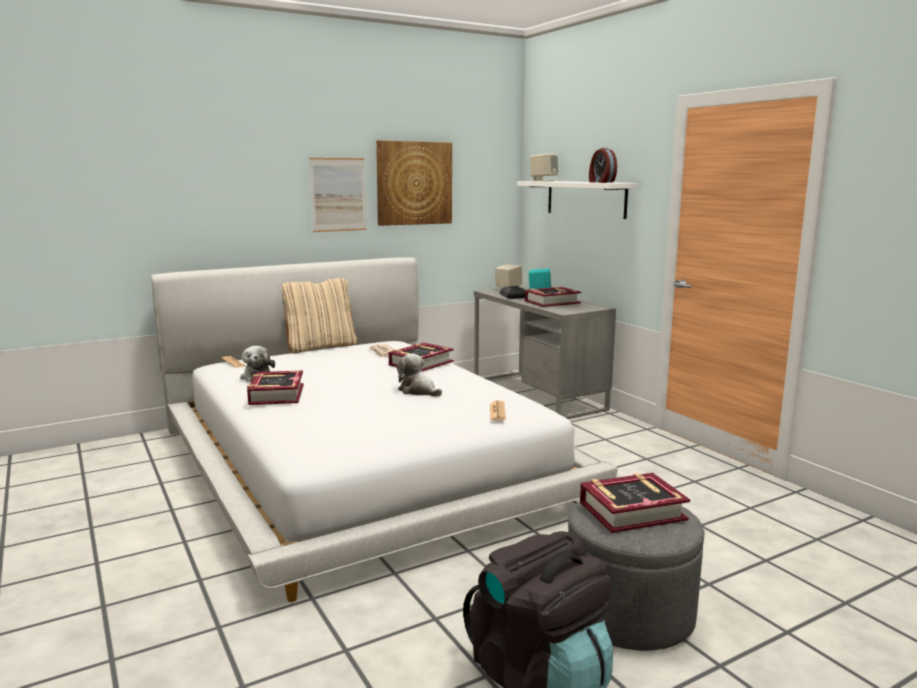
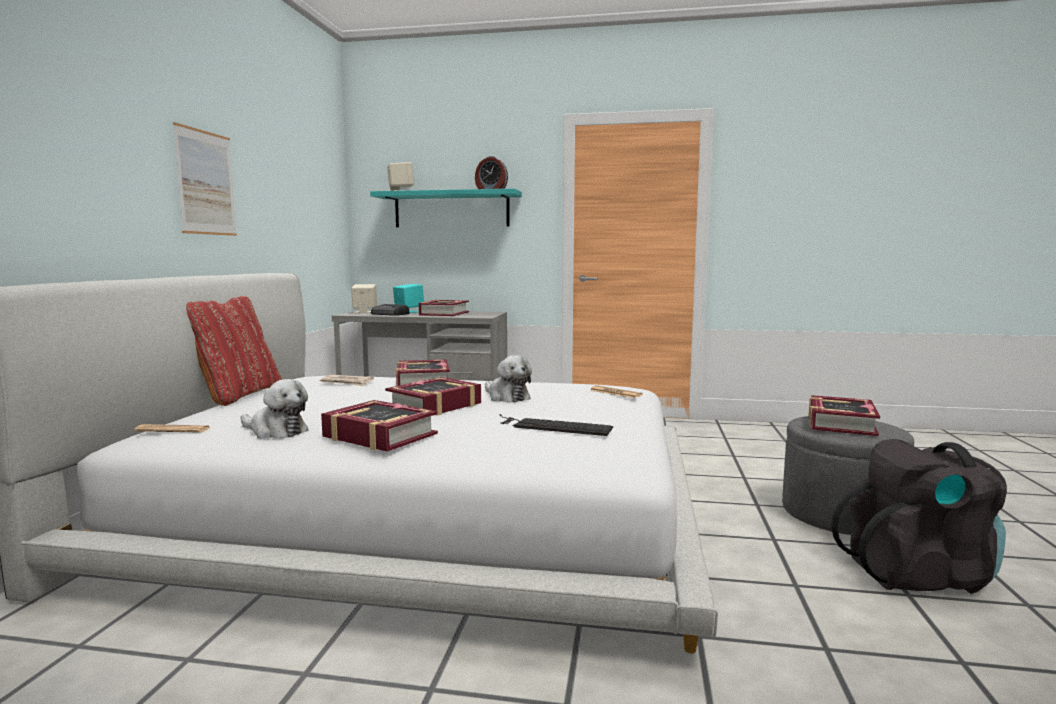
camera: 50 degrees left, 5 degrees down
beige pillow [281,278,357,353] -> red pillow [186,296,283,406]
picture [376,140,452,226] -> none
plush toy [397,353,442,397] -> plush toy turned 120 degrees counterclockwise [485,355,532,402]
white shelf [517,181,638,219] -> turquoise shelf [370,188,522,227]
none -> book [385,377,481,416]
none -> keyboard [499,414,613,436]

